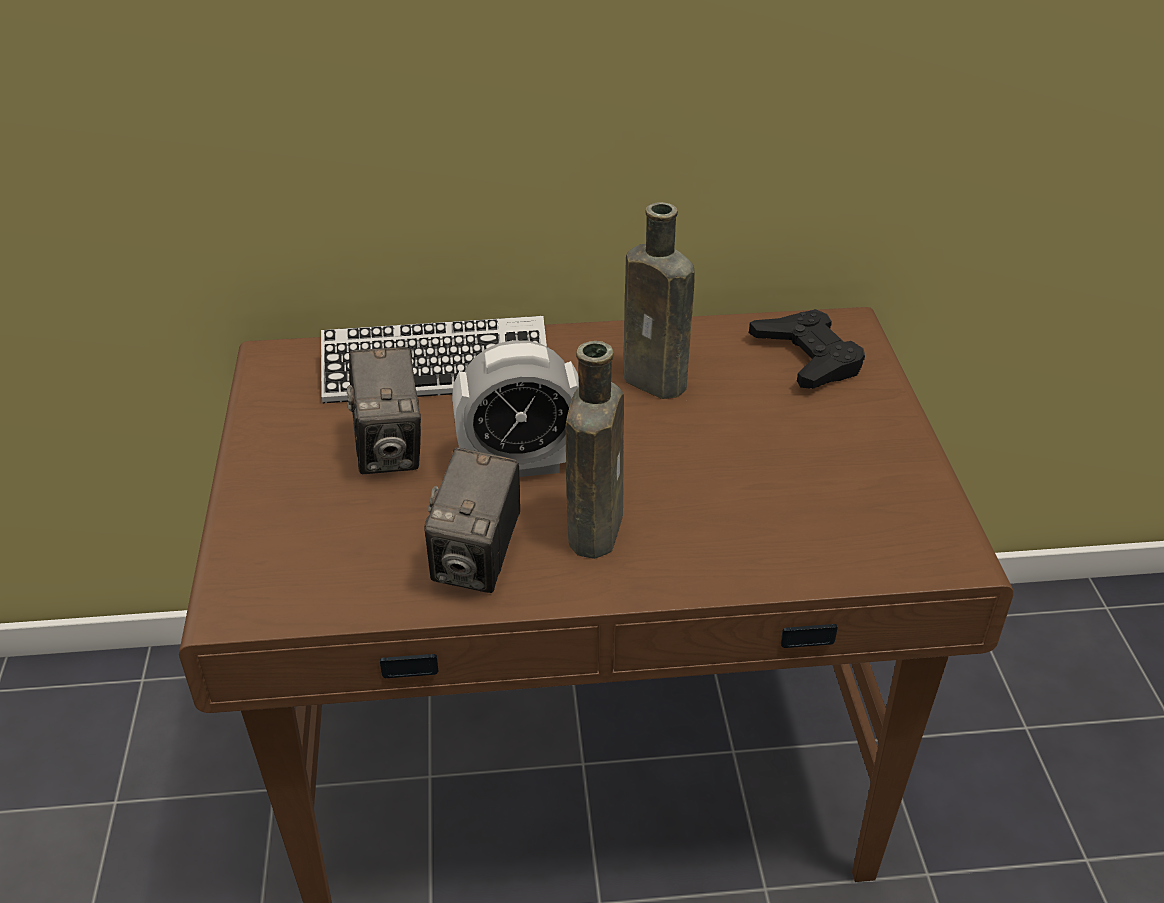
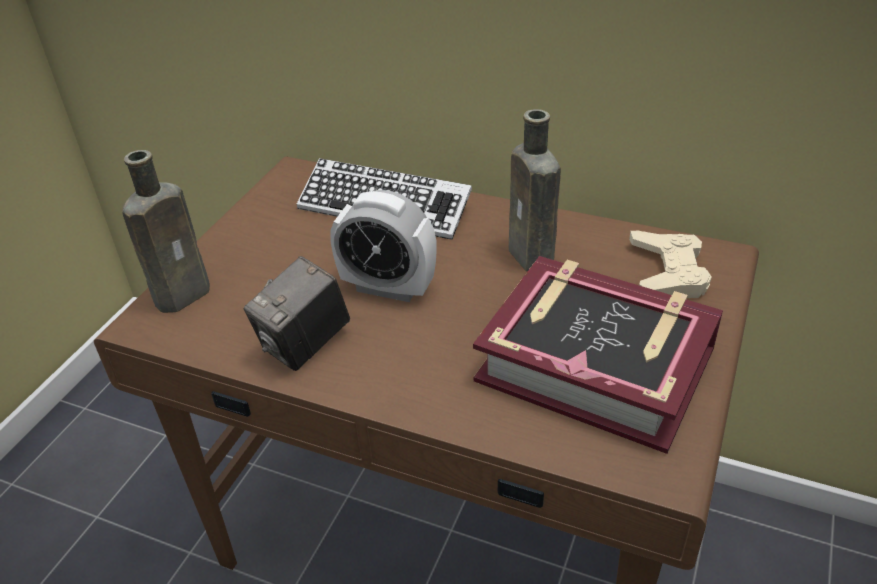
camera: 30 degrees right, 0 degrees up
camera [347,347,421,474] -> none
brown bottle [565,341,624,559] -> brown bottle moved to [122,150,210,313]
black game controller [749,309,865,389] -> beige game controller [629,231,712,298]
none -> book [473,256,723,454]

